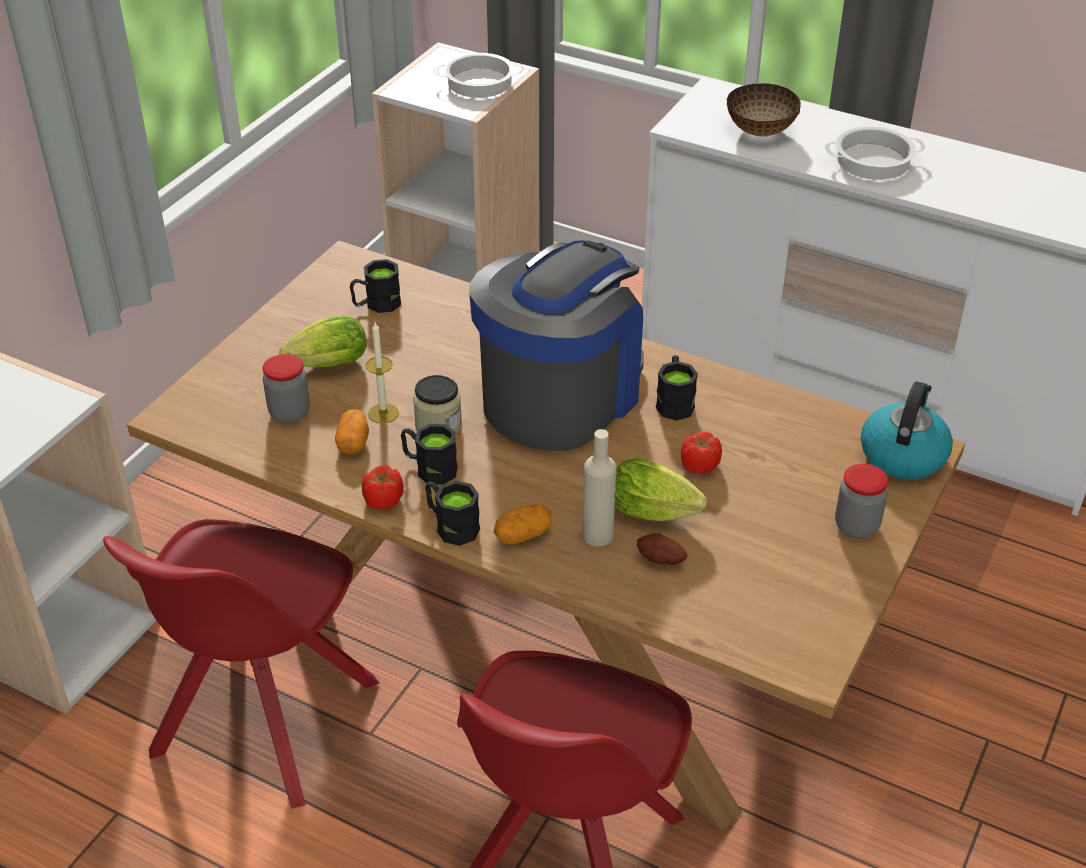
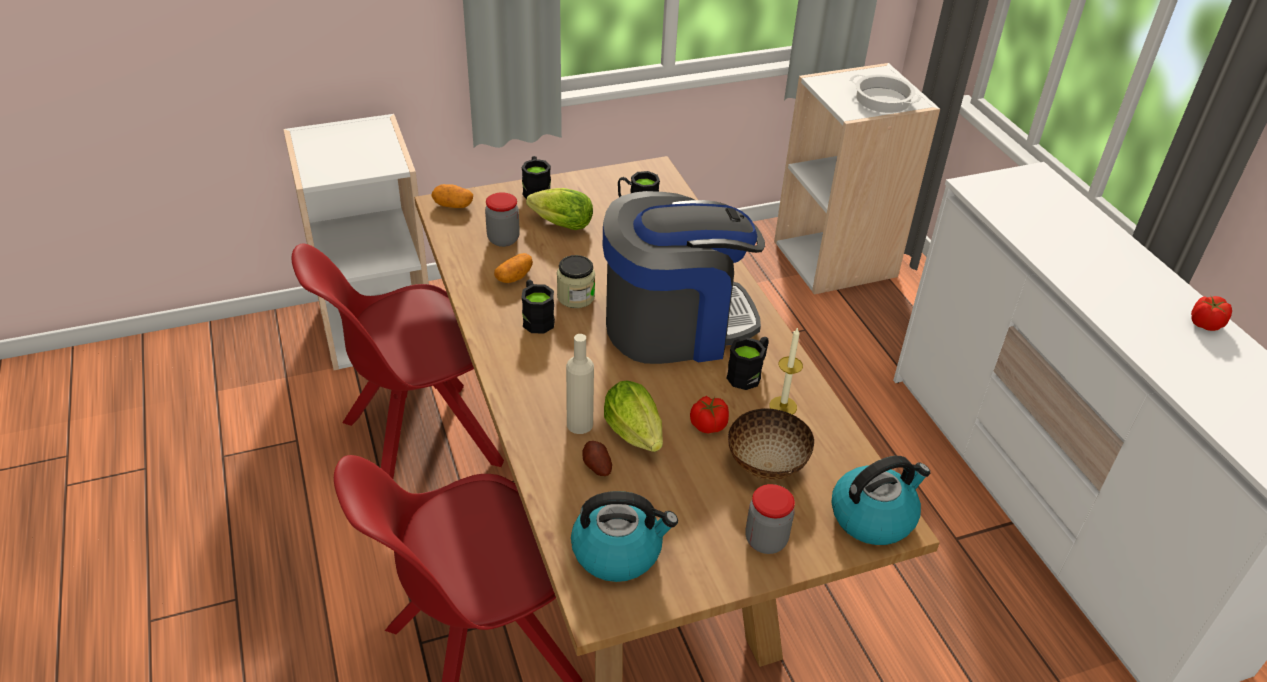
camera: 40 degrees right, 0 degrees up
tomato [362,465,404,510] -> tomato moved to [1191,296,1232,331]
candle [366,323,399,424] -> candle moved to [769,327,803,415]
black mug [425,481,480,546] -> black mug moved to [521,156,551,199]
potato [494,504,552,544] -> potato moved to [431,184,473,208]
bowl [727,83,801,137] -> bowl moved to [728,408,814,480]
cooking pot [824,126,925,180] -> none
none -> kettle [571,491,678,582]

